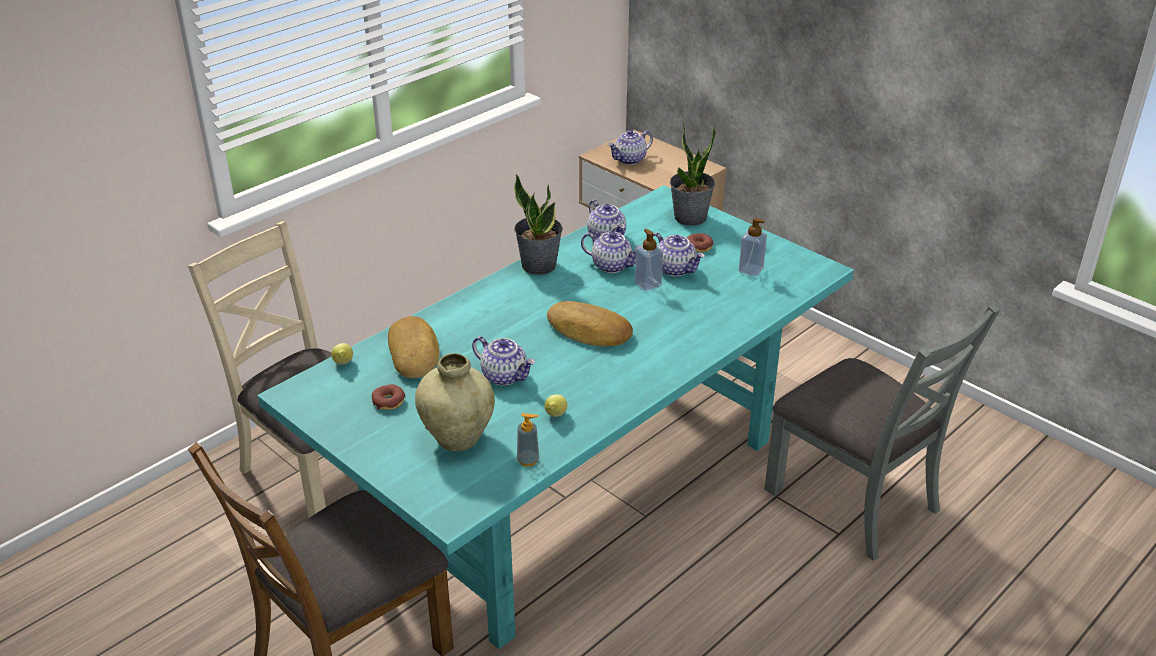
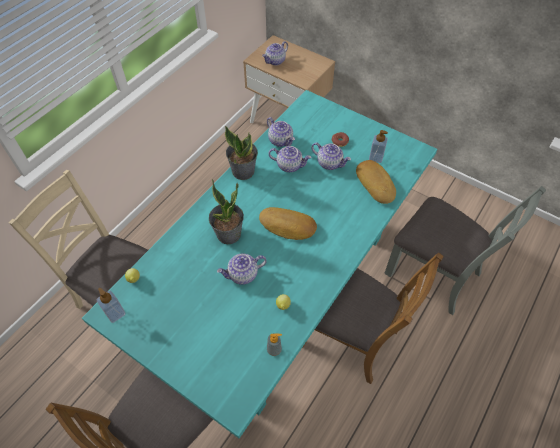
camera: 10 degrees left, 20 degrees up
donut [372,384,406,410] -> none
bread [388,316,439,379] -> bread moved to [356,160,396,204]
beige vase [415,353,495,452] -> none
teapot [472,336,535,386] -> teapot turned 135 degrees clockwise [217,253,267,285]
soap dispenser [635,229,663,291] -> soap dispenser moved to [97,288,125,323]
potted plant [670,123,716,226] -> potted plant moved to [209,179,244,244]
none -> brown chair [302,252,444,384]

